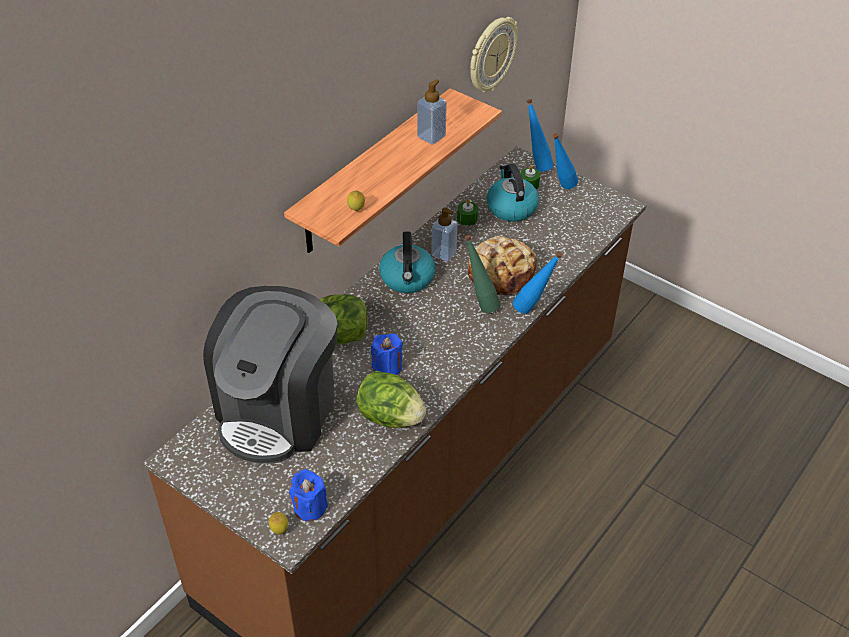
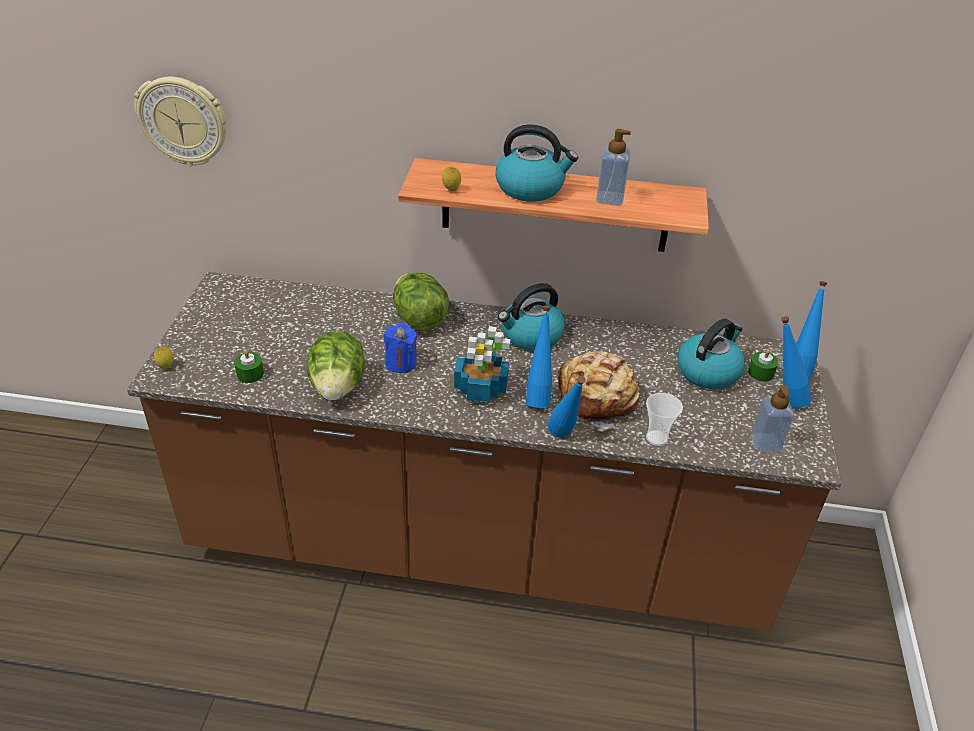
camera: 60 degrees right, 5 degrees down
coffee machine [203,286,338,463] -> none
blue candle [289,469,328,521] -> none
soap dispenser [431,208,458,262] -> soap dispenser moved to [751,385,794,452]
green candle [457,199,478,226] -> green candle moved to [234,349,264,383]
green bottle [465,235,501,313] -> blue bottle [526,306,552,408]
wall clock [470,17,518,92] -> wall clock moved to [134,77,226,167]
none -> potted plant [454,326,511,403]
none -> kettle [495,124,578,202]
none -> cup [646,393,683,446]

